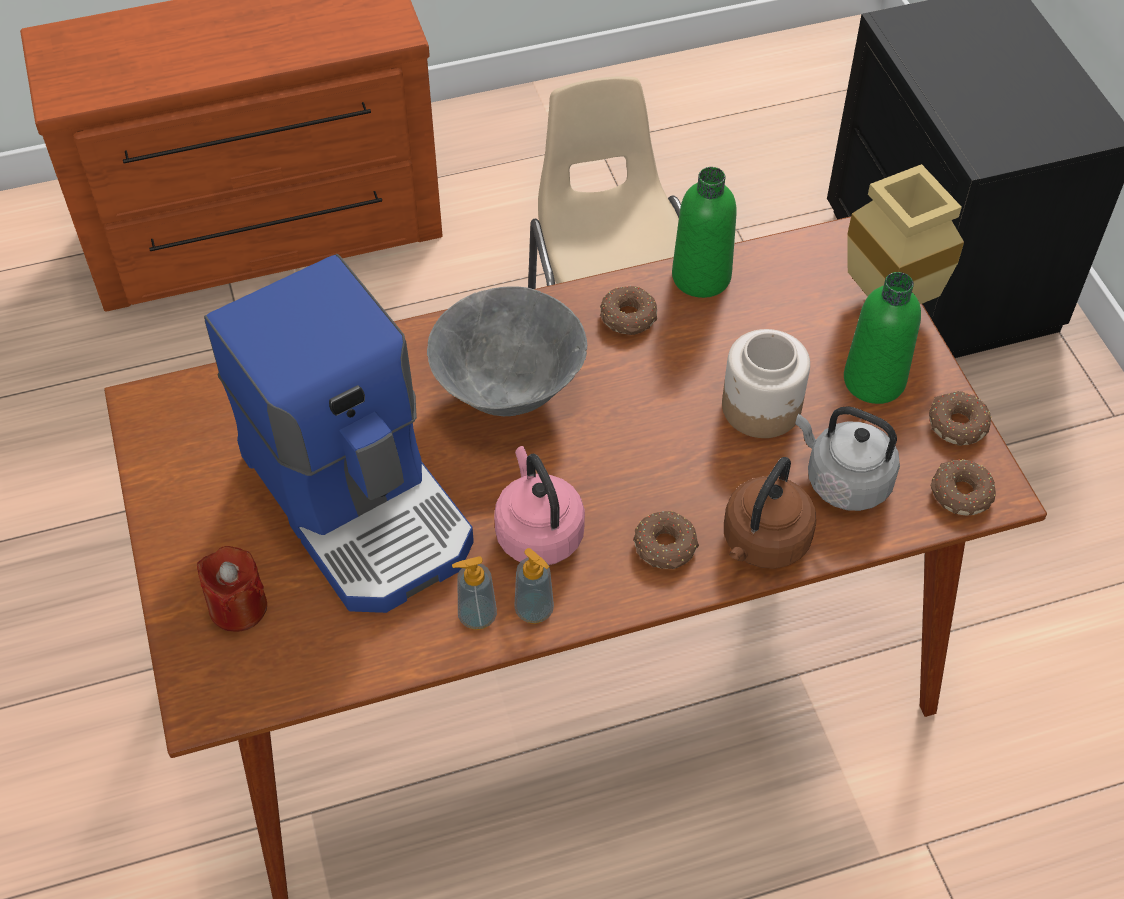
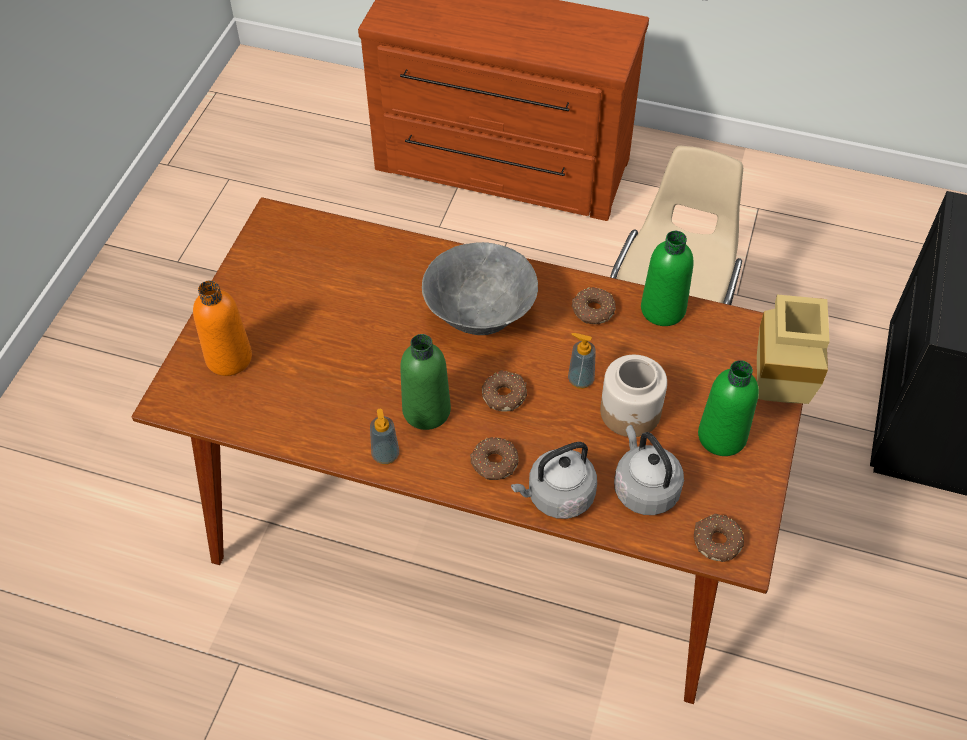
camera: 35 degrees right, 0 degrees up
red candle [197,546,267,632] -> orange bottle [193,280,252,376]
coffee machine [204,254,474,613] -> none
soap dispenser [452,556,497,630] -> soap dispenser moved to [568,333,596,389]
pink kettle [494,446,585,565] -> green bottle [400,334,451,430]
brown kettle [724,457,816,569] -> grey kettle [511,442,597,519]
donut [929,391,992,446] -> donut moved to [482,370,527,411]

